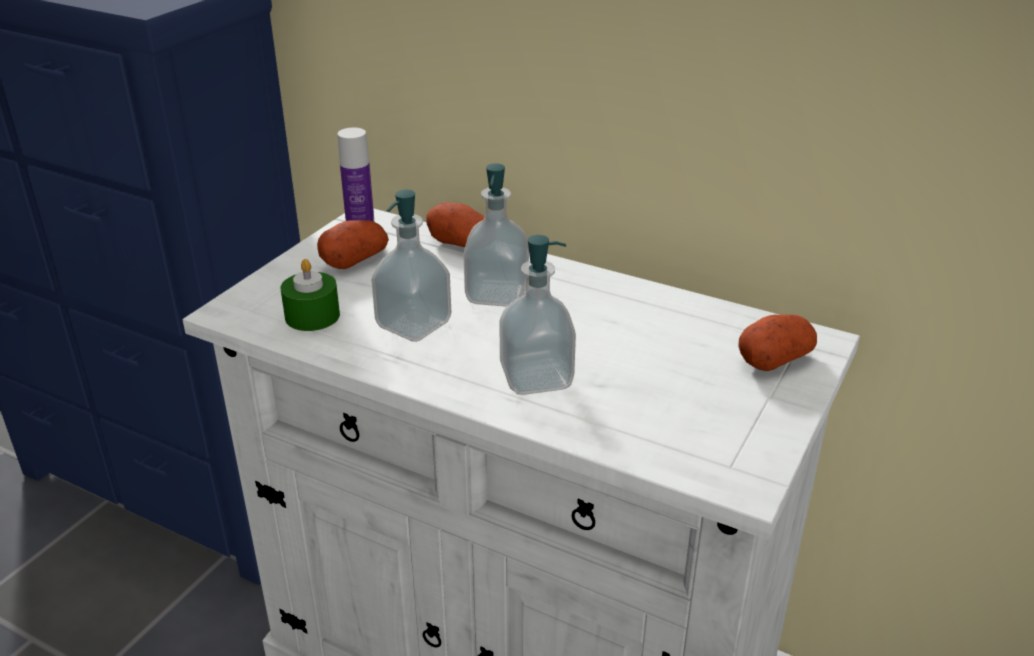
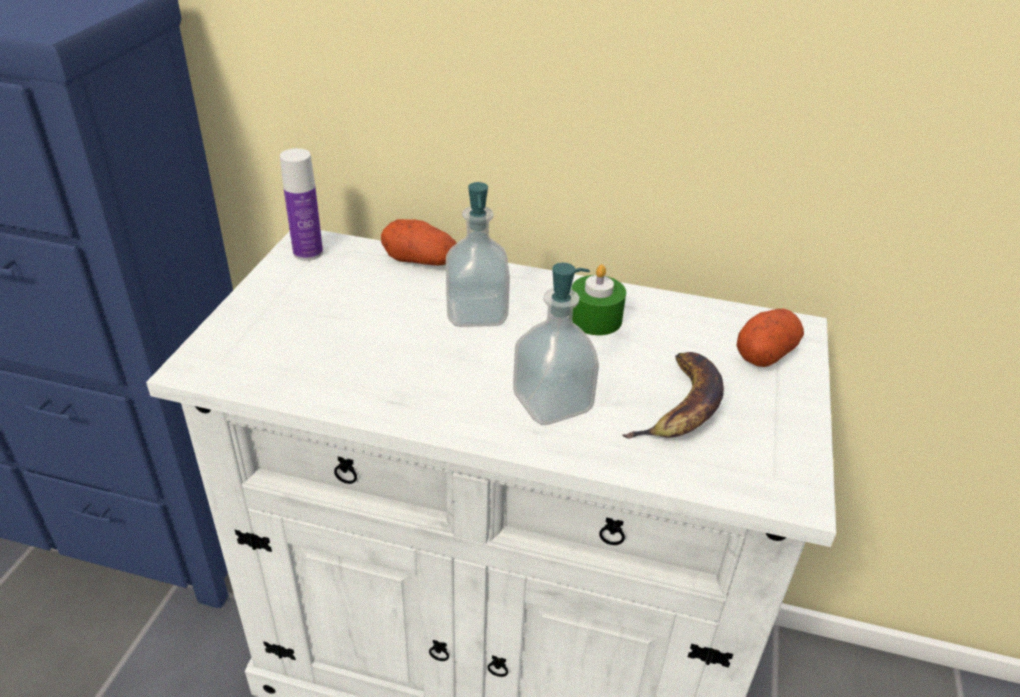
camera: 15 degrees left, 5 degrees up
green candle [280,259,340,331] -> green candle moved to [572,265,626,335]
potato [317,220,389,269] -> none
soap dispenser [371,190,451,342] -> none
none -> banana [622,352,724,439]

